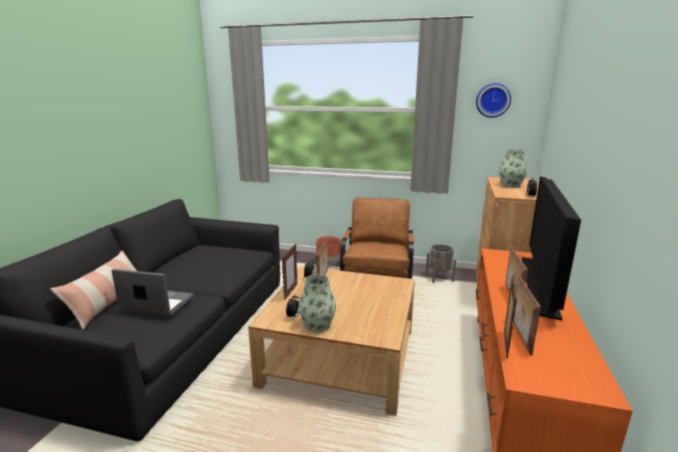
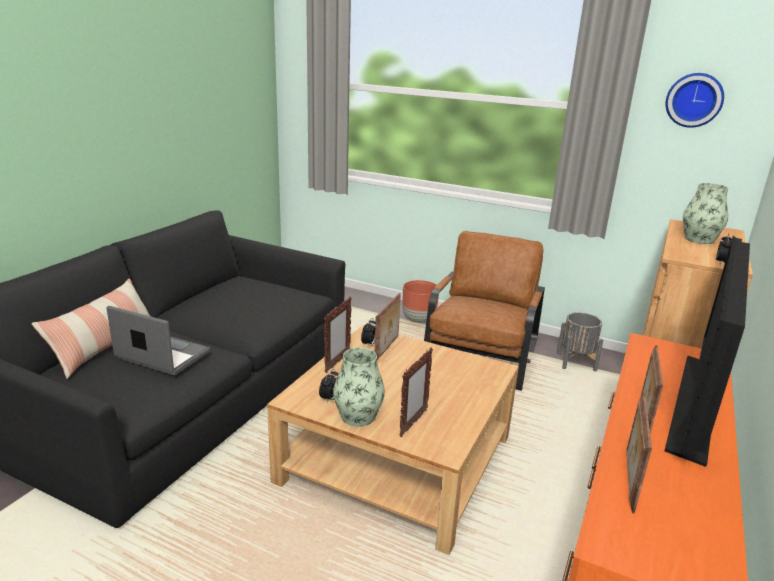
camera: 10 degrees right, 5 degrees up
picture frame [504,275,517,358] -> picture frame moved to [399,347,433,437]

